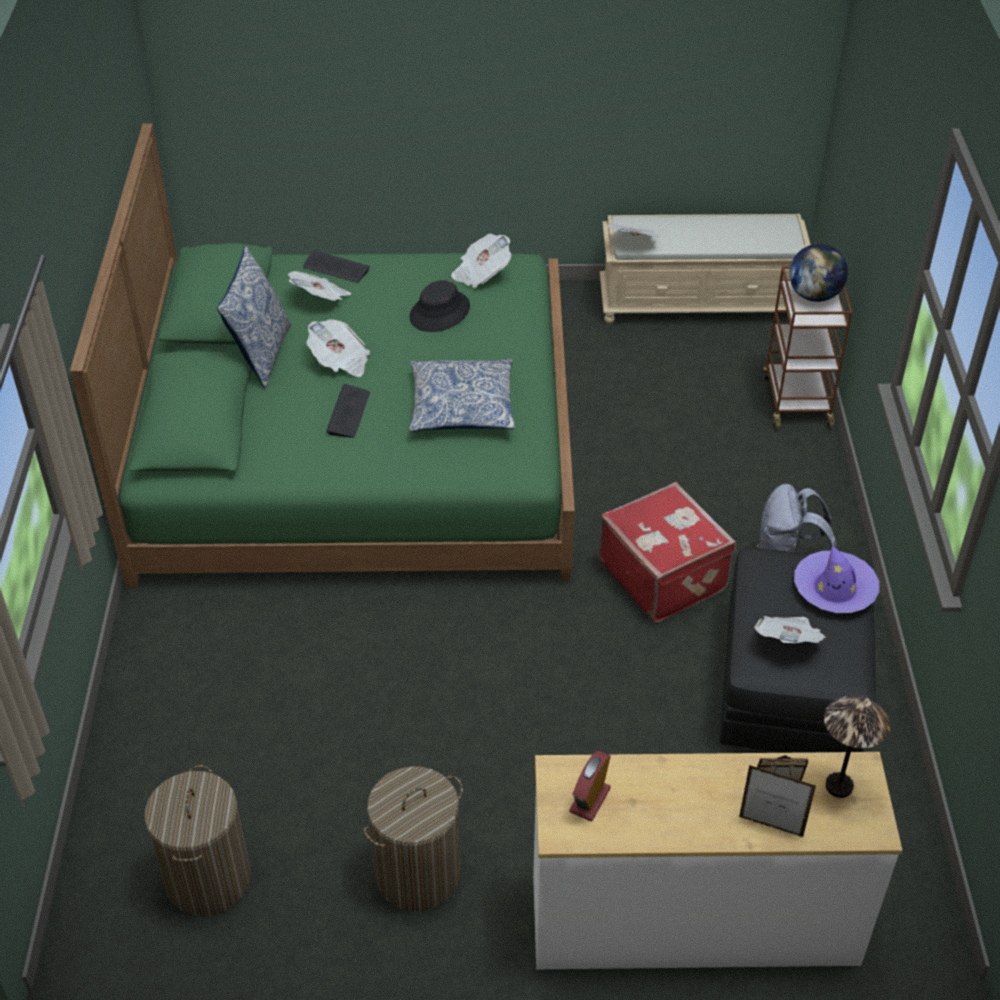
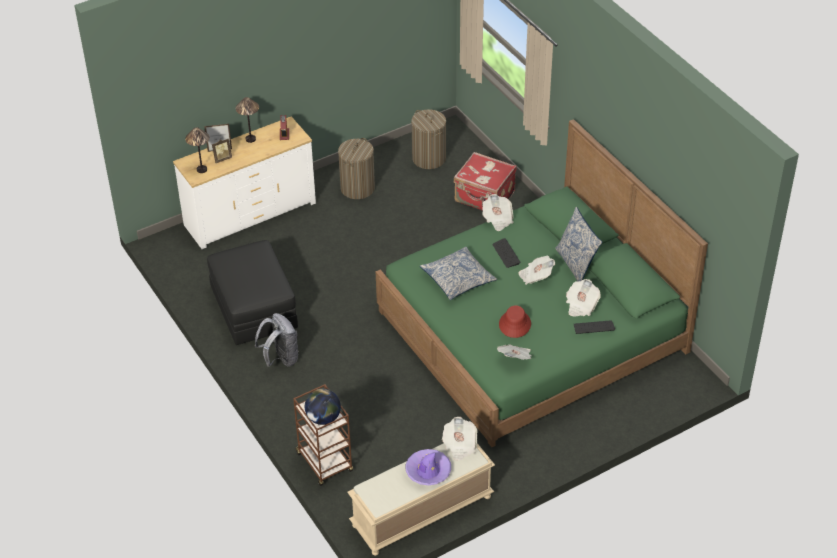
camera: 150 degrees right, 0 degrees up
black hat [410,280,470,332] -> red hat [499,305,531,338]
red suitcase [598,482,736,623] -> red suitcase moved to [454,152,517,211]
newspaper [754,616,826,643] -> newspaper moved to [482,194,514,231]
purple hat [794,546,879,613] -> purple hat moved to [406,449,451,485]
none -> table lamp [236,97,259,143]

